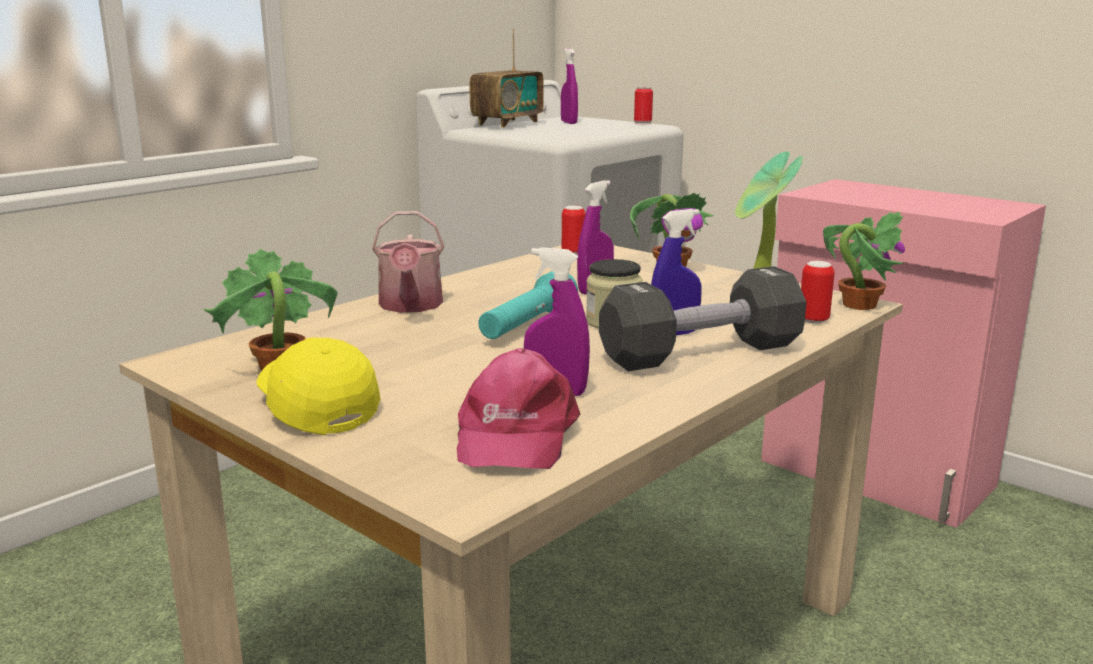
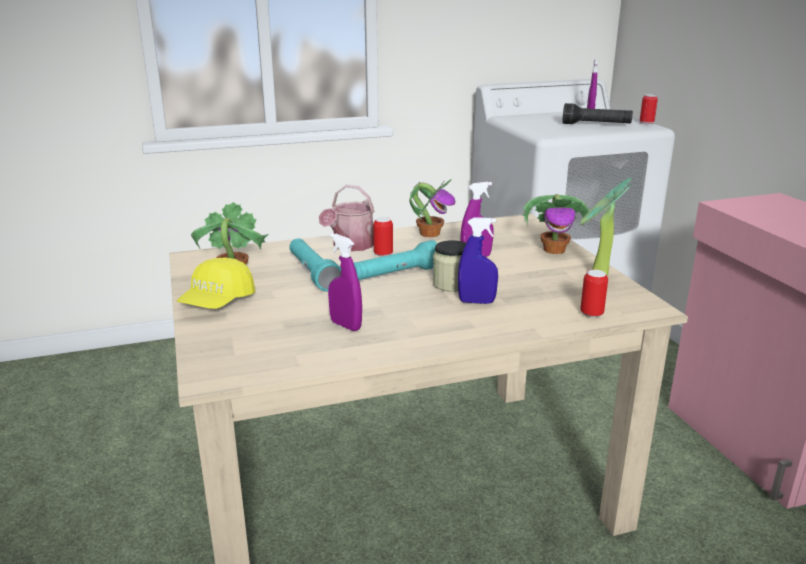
camera: 30 degrees right, 5 degrees up
yellow cap [256,338,380,435] -> yellow cap turned 150 degrees counterclockwise [177,258,255,309]
pink cap [457,348,580,469] -> none
radio [469,29,543,128] -> none
can [562,206,586,255] -> can moved to [373,217,393,257]
black dumbbell [599,266,807,371] -> none
potted plant [823,212,905,310] -> potted plant moved to [410,179,455,237]
none -> turquoise flashlight [289,238,341,292]
none -> black flashlight [562,103,633,124]

